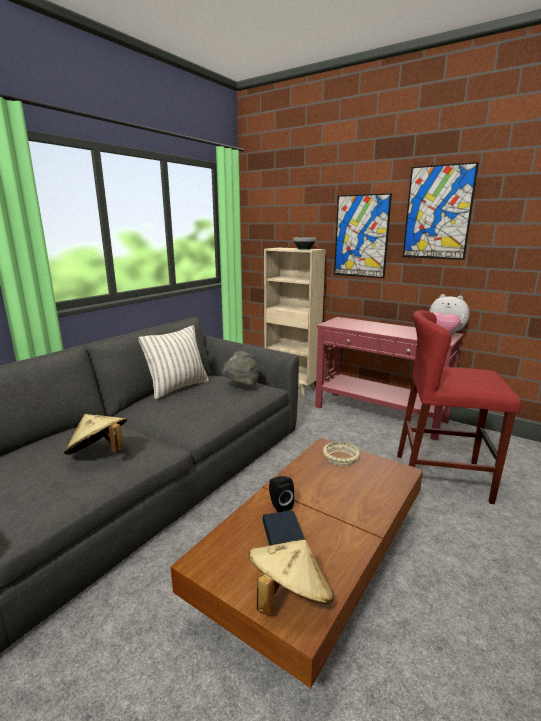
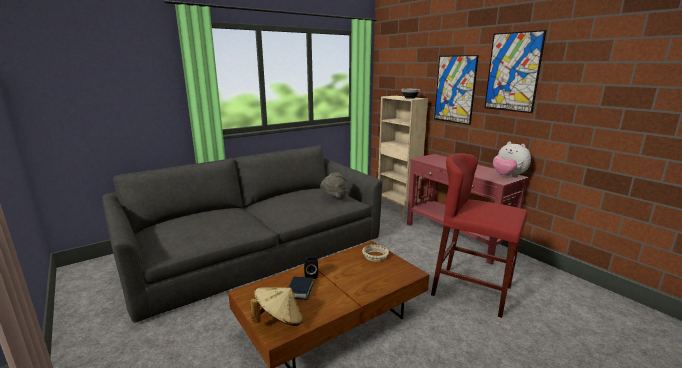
camera: 20 degrees right, 0 degrees up
beige hat [64,414,127,455] -> none
pillow [138,325,209,399] -> none

